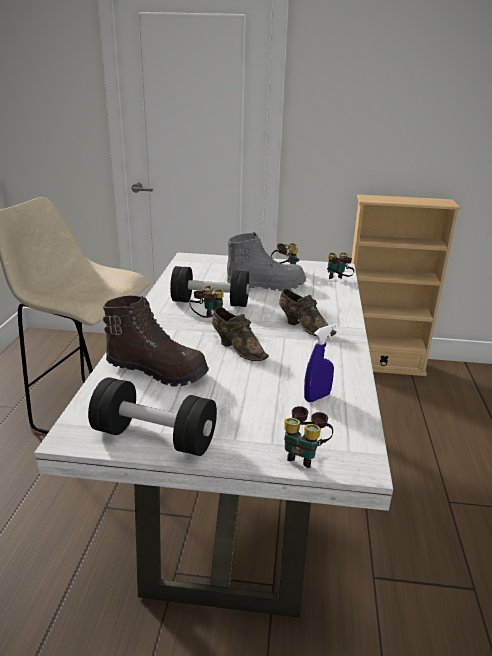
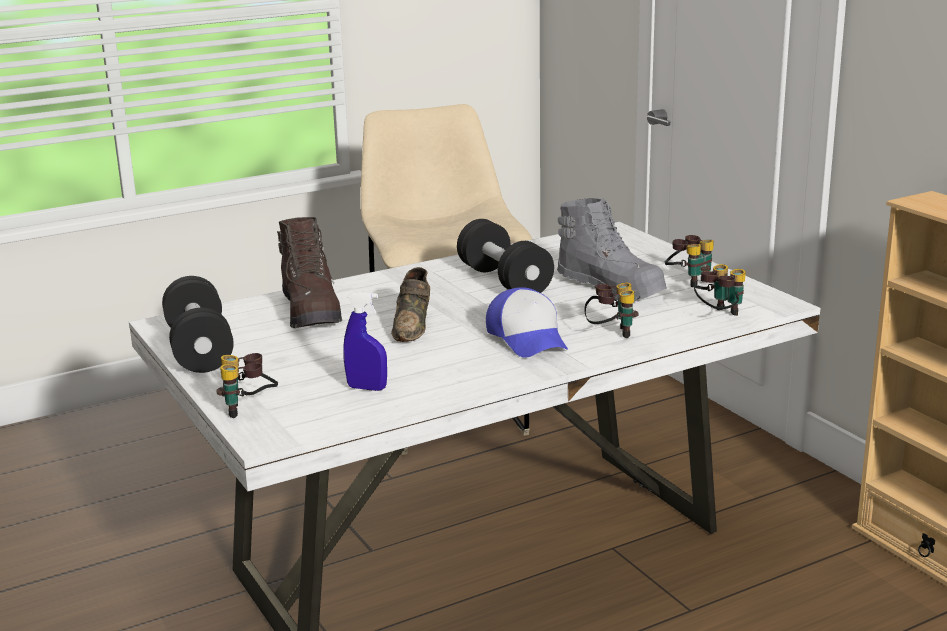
camera: 55 degrees right, 5 degrees down
binoculars [189,285,224,318] -> binoculars moved to [584,283,639,338]
brown shoe [279,289,336,337] -> cap [486,287,568,358]

